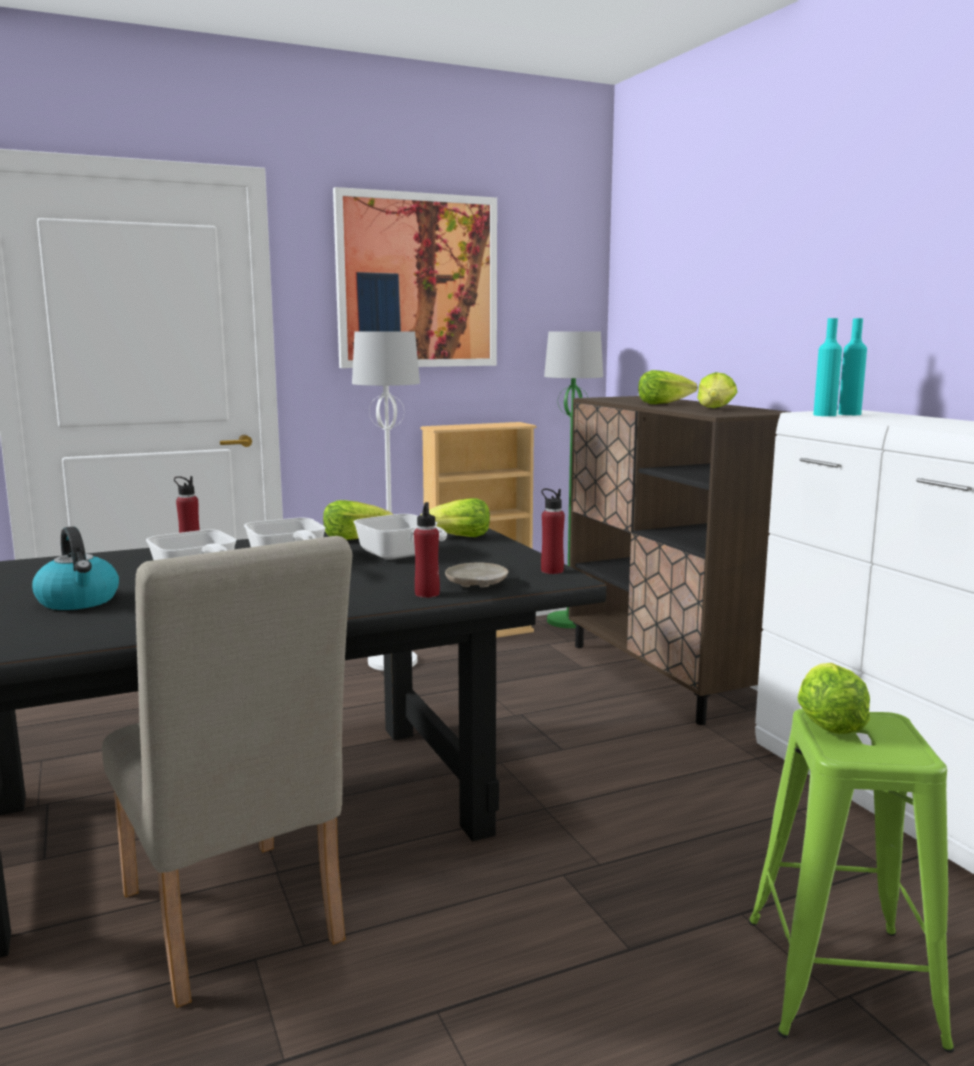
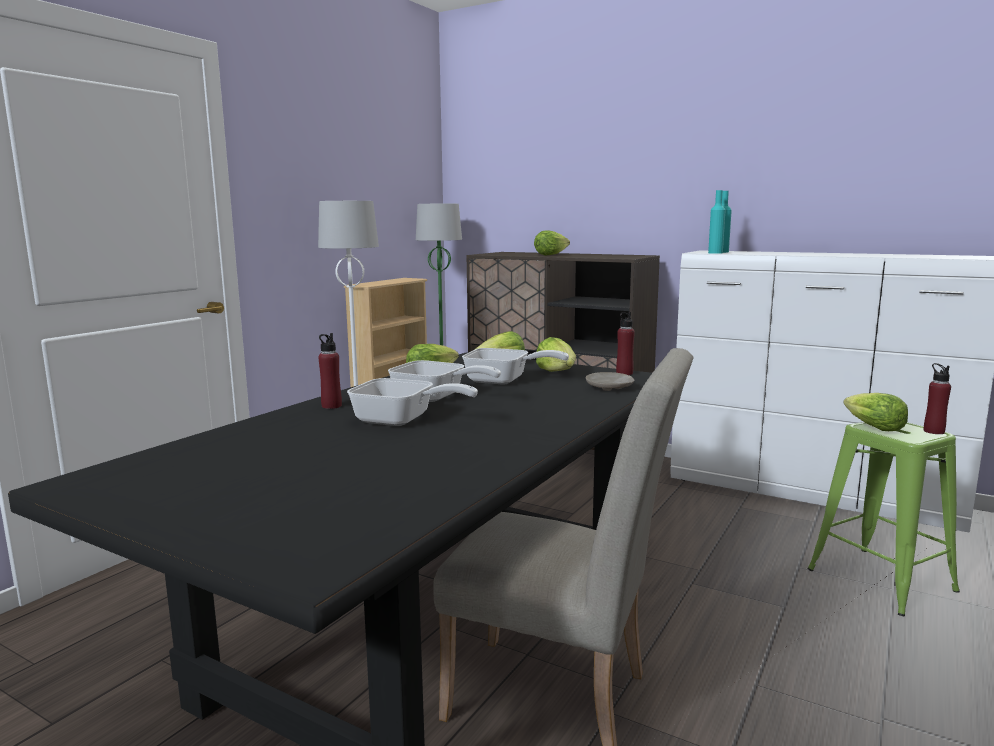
camera: 35 degrees left, 0 degrees up
kettle [32,526,119,610] -> none
picture [333,187,497,368] -> none
red bottle [414,502,440,598] -> red bottle moved to [924,363,951,434]
lettuce [697,372,737,408] -> lettuce moved to [536,337,576,372]

